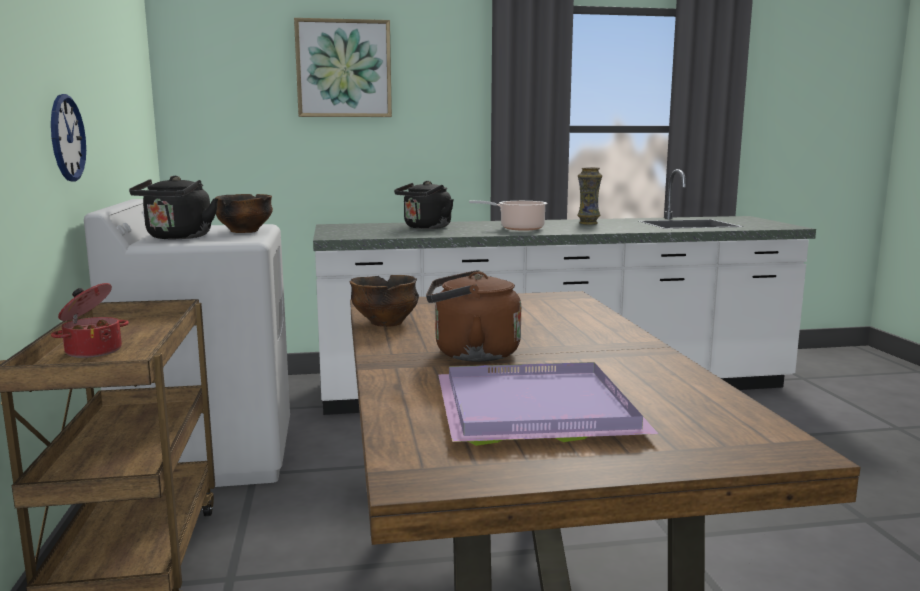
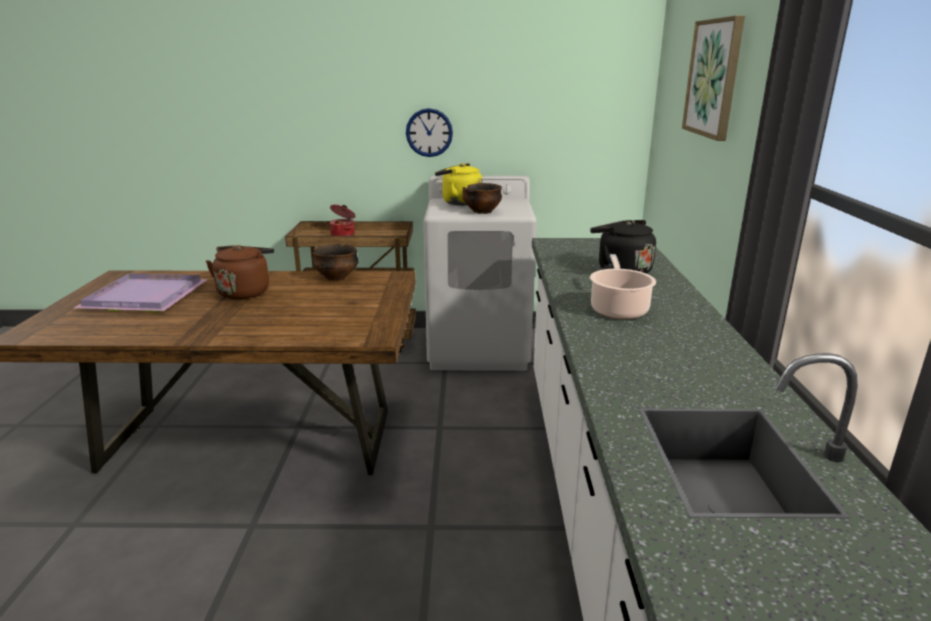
camera: 100 degrees right, 10 degrees up
black kettle [129,176,218,239] -> yellow kettle [435,163,483,206]
vase [577,167,602,225] -> none

